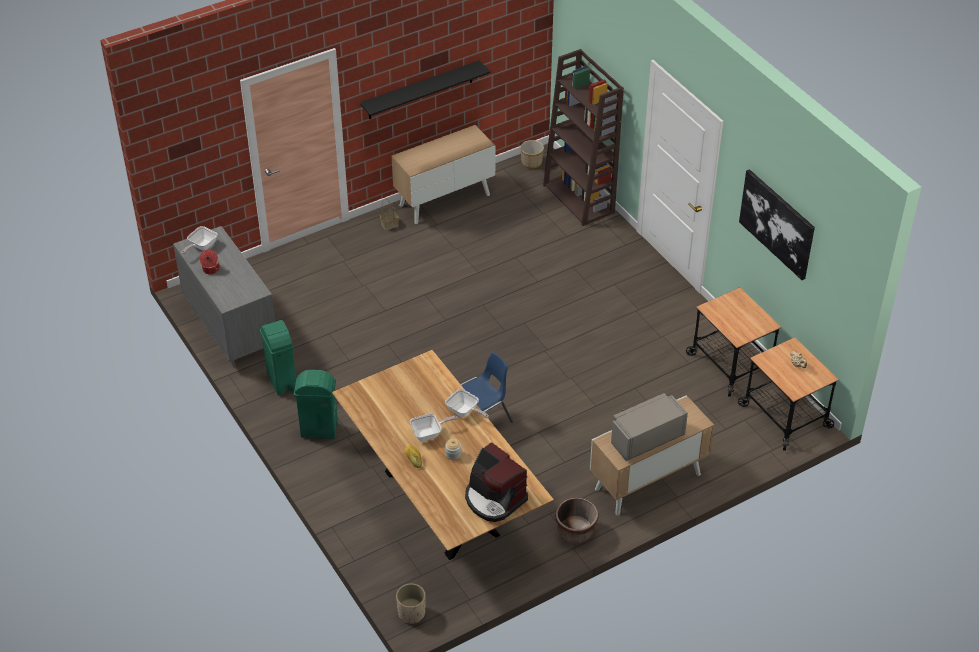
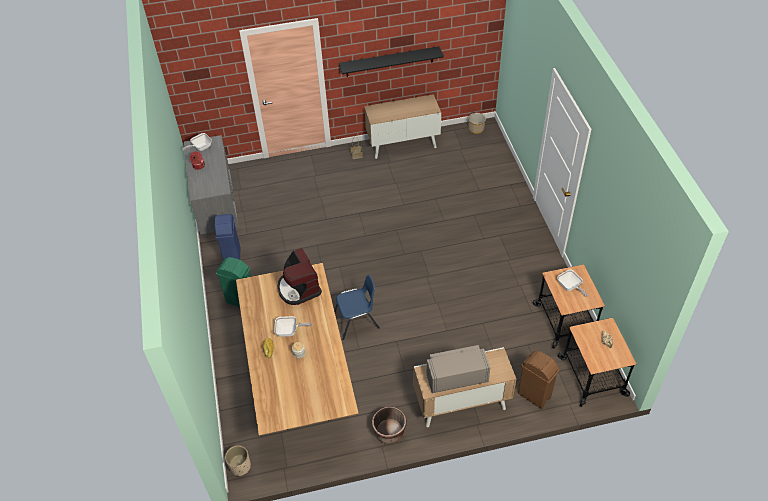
camera: 20 degrees right, 5 degrees up
green trash can [260,320,296,396] -> blue trash can [215,214,240,260]
frying pan [445,389,489,418] -> frying pan moved to [557,269,588,297]
coffee machine [465,442,528,522] -> coffee machine moved to [277,248,322,305]
brown bookcase [543,49,624,226] -> none
picture [739,169,815,280] -> none
none -> brown trash can [518,351,560,409]

